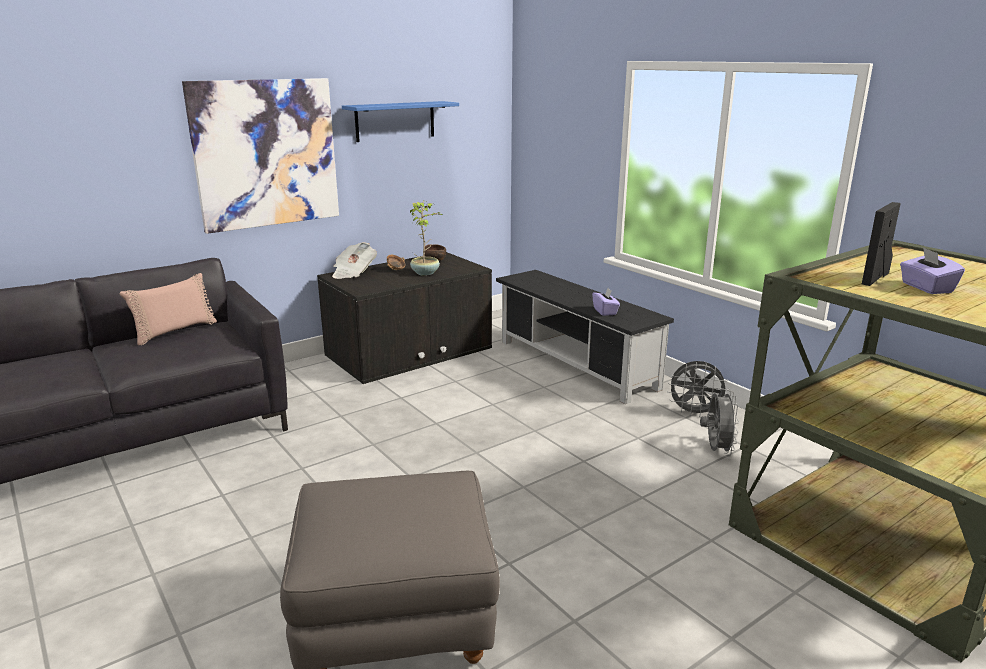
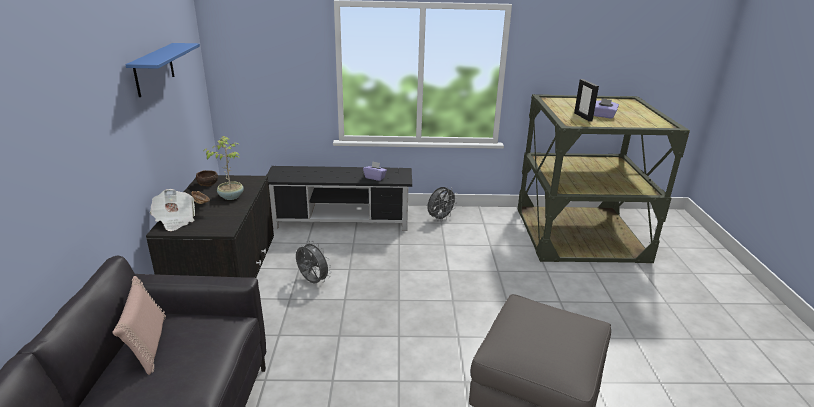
camera: 55 degrees left, 5 degrees up
picture [182,78,339,234] -> none
grey fan [700,390,739,456] -> grey fan moved to [296,240,331,283]

